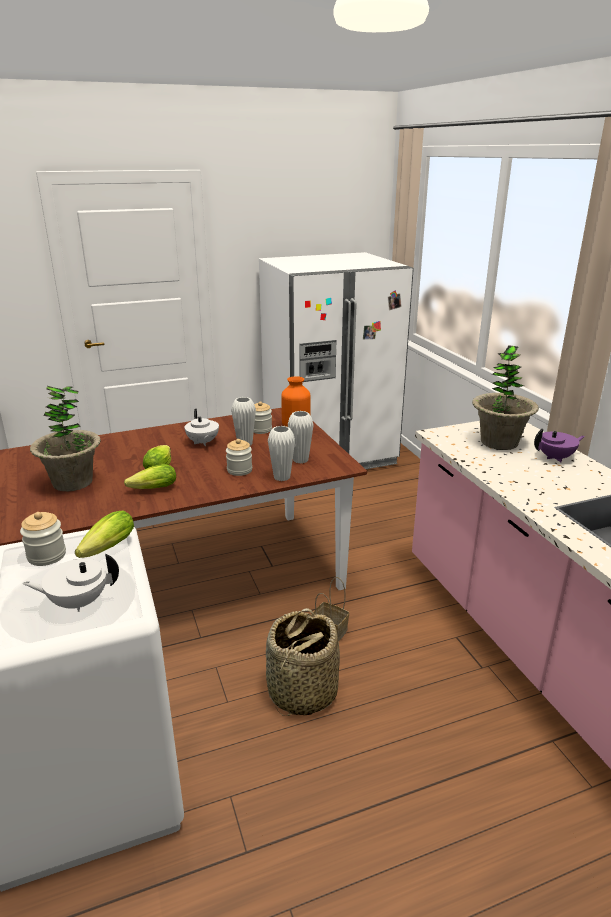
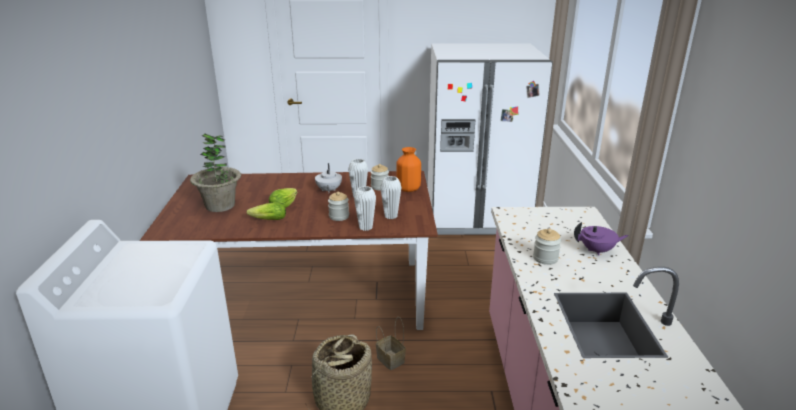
camera: 20 degrees right, 0 degrees up
jar [20,512,66,566] -> jar moved to [533,228,561,265]
white teapot [23,554,119,612] -> none
lettuce [75,510,134,558] -> none
potted plant [472,345,539,450] -> none

